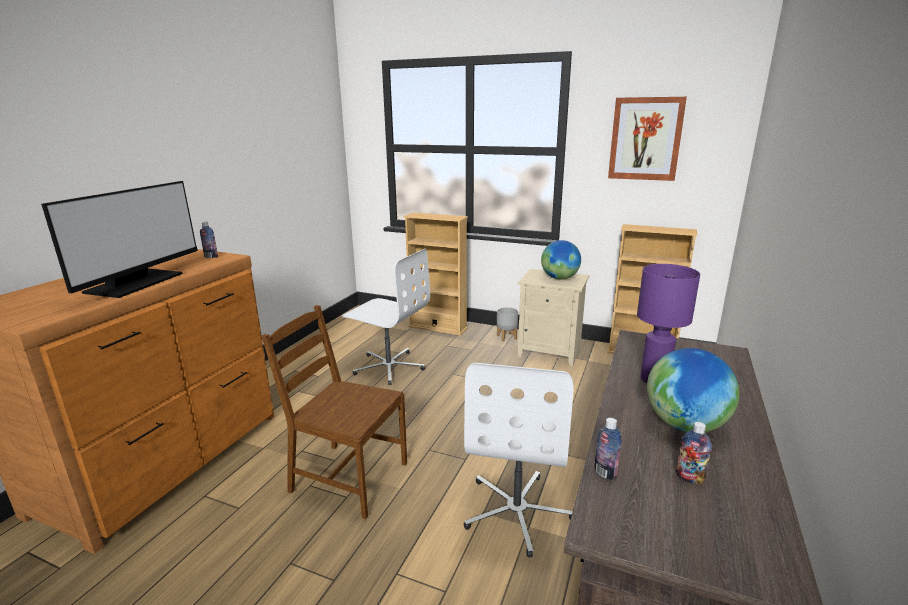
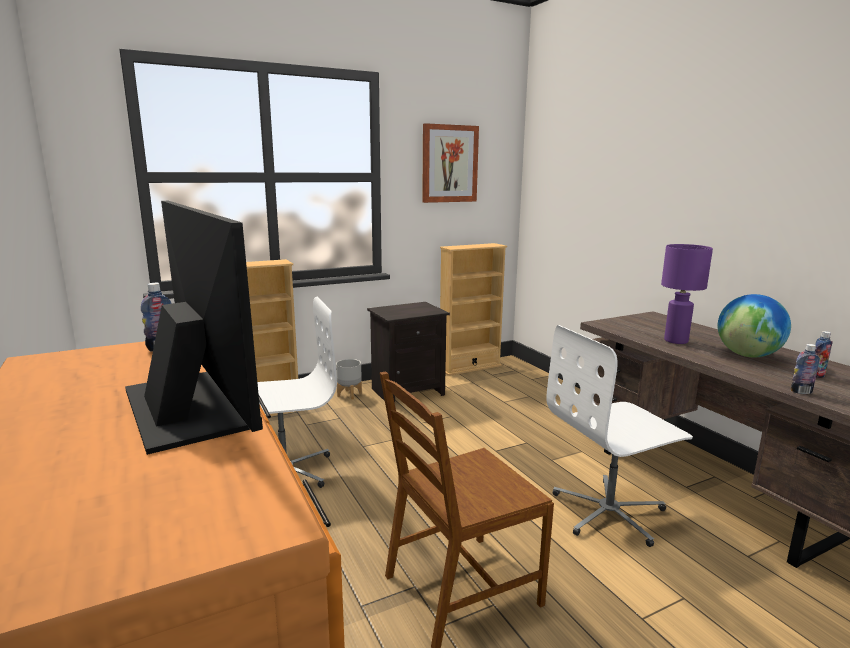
camera: 50 degrees left, 5 degrees down
white office chair [464,363,574,557] -> white office chair turned 105 degrees clockwise [546,325,693,547]
beige nightstand [518,269,590,366] -> black nightstand [367,302,450,403]
globe [541,240,581,280] -> none

